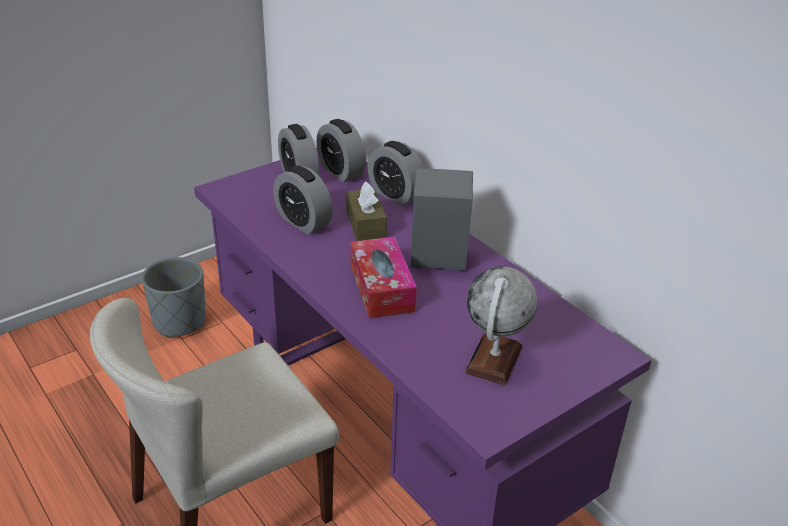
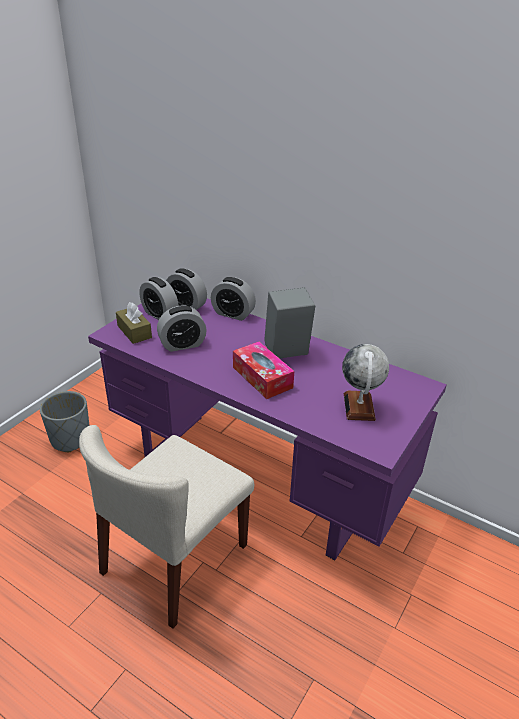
camera: 20 degrees left, 0 degrees up
alarm clock [273,165,333,234] -> alarm clock turned 45 degrees counterclockwise [157,305,207,352]
brown tissue box [346,182,387,241] -> brown tissue box moved to [116,302,152,344]

